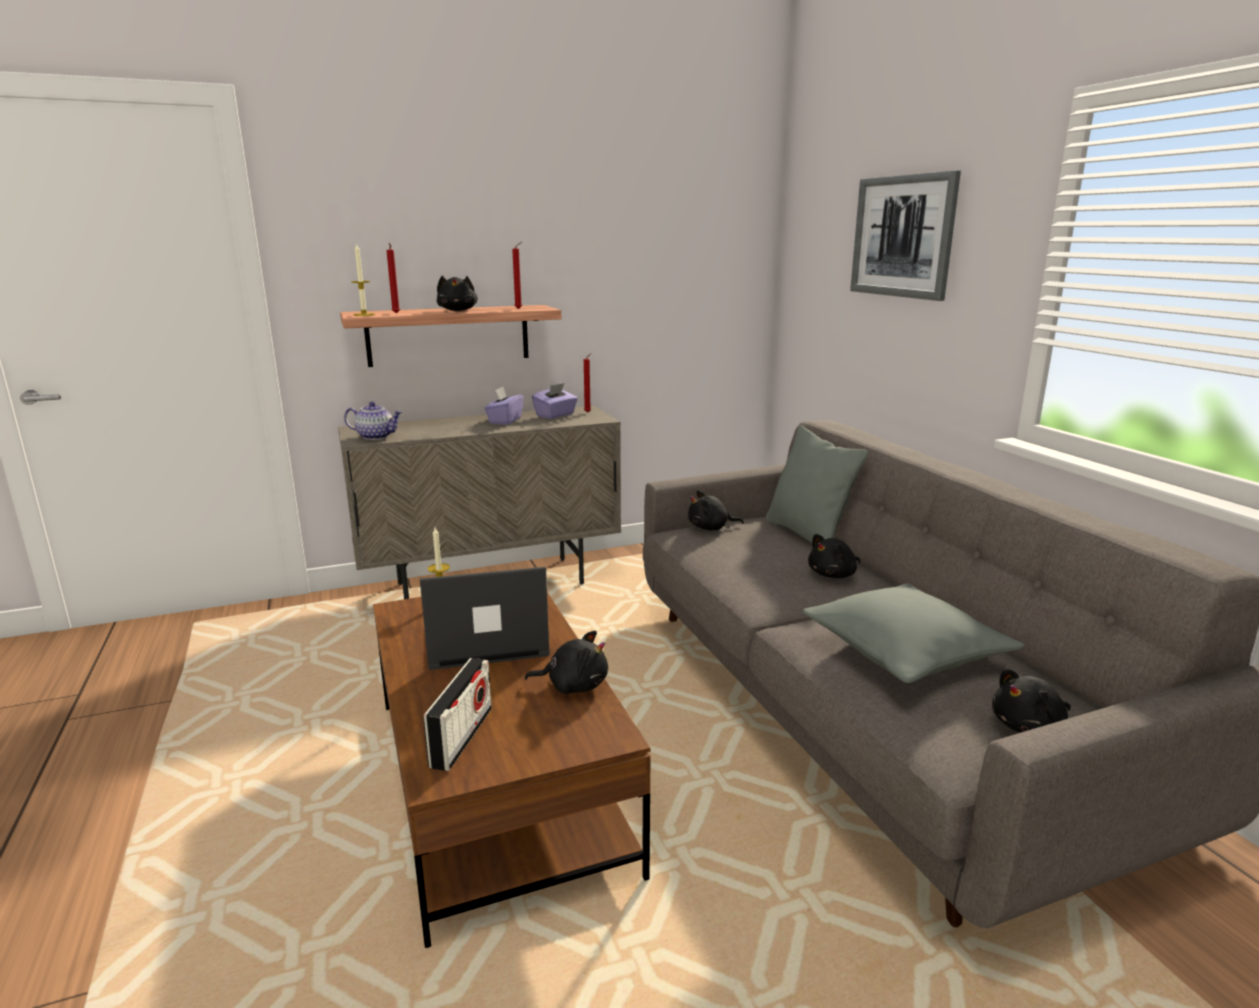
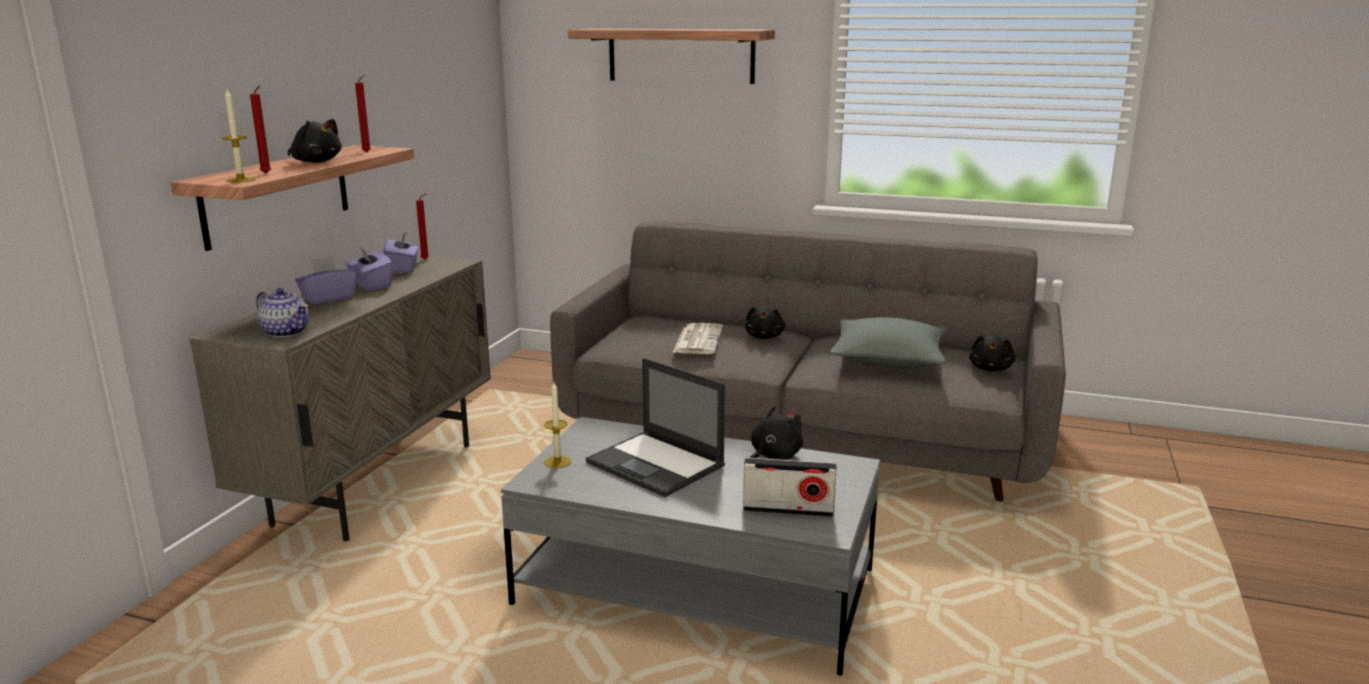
camera: 50 degrees left, 0 degrees up
teapot [344,402,402,440] -> teapot turned 75 degrees clockwise [256,288,309,337]
brown coffee table [373,592,651,948] -> grey coffee table [501,417,880,676]
laptop [420,567,550,670] -> laptop turned 75 degrees counterclockwise [586,358,725,497]
radio [423,658,492,771] -> radio turned 135 degrees clockwise [743,458,836,517]
black plush toy [688,490,744,530] -> none
grey pillow [766,426,868,544] -> none
picture [850,171,961,301] -> shelf [568,29,775,84]
none -> purple tissue box [295,256,357,304]
none -> newspaper [673,323,723,354]

